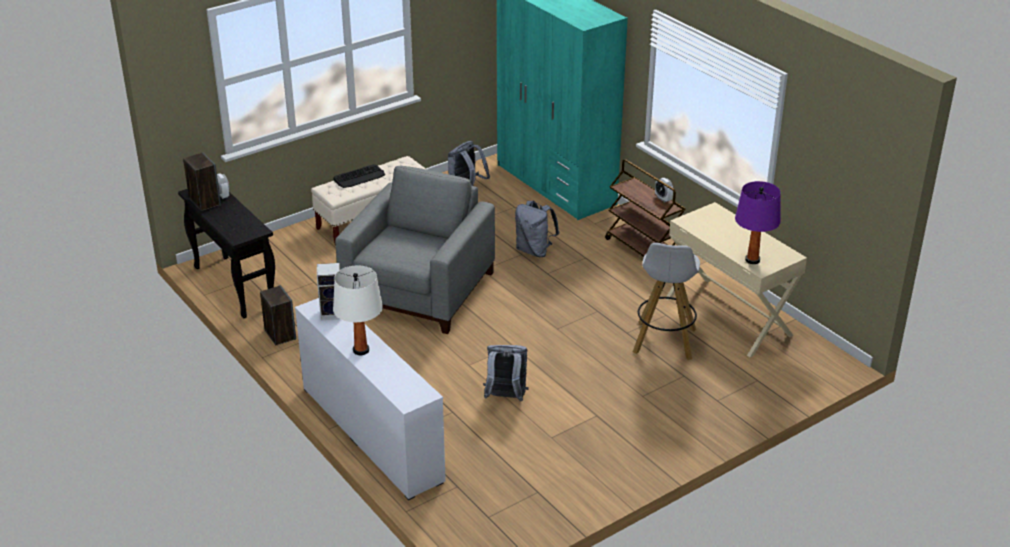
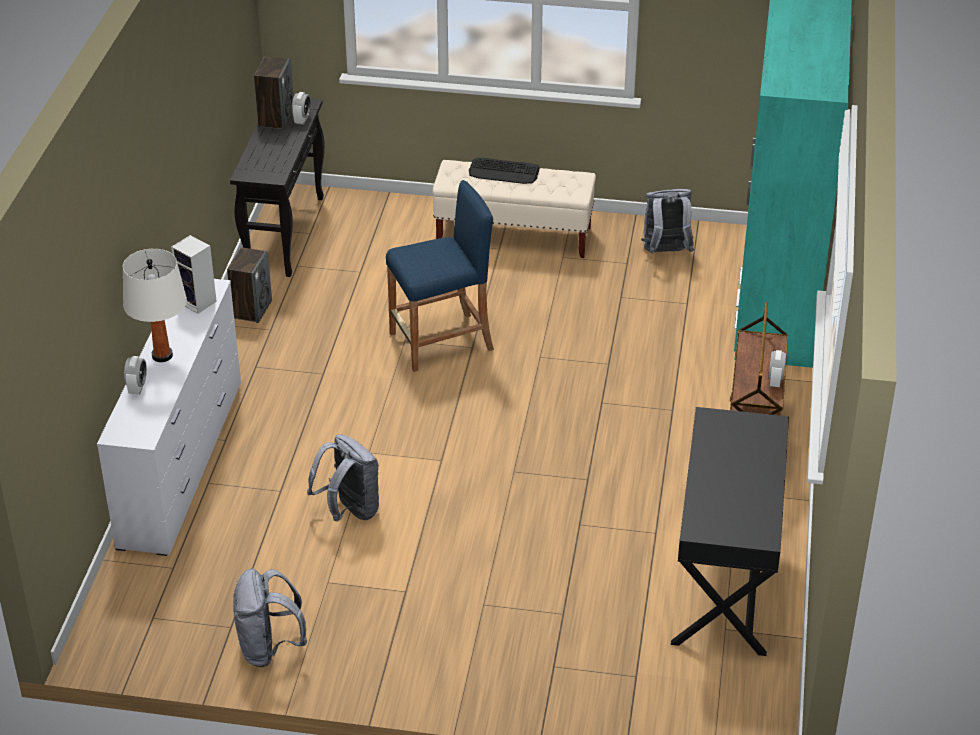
camera: 45 degrees right, 5 degrees up
grey armchair [335,166,495,334] -> blue stool [386,180,494,372]
grey backpack [515,201,559,257] -> grey backpack moved to [233,568,307,667]
white stool [633,243,700,360] -> none
beige desk [666,202,807,357] -> black desk [671,407,789,656]
purple table lamp [735,181,781,264] -> none
none -> alarm clock [124,356,147,394]

